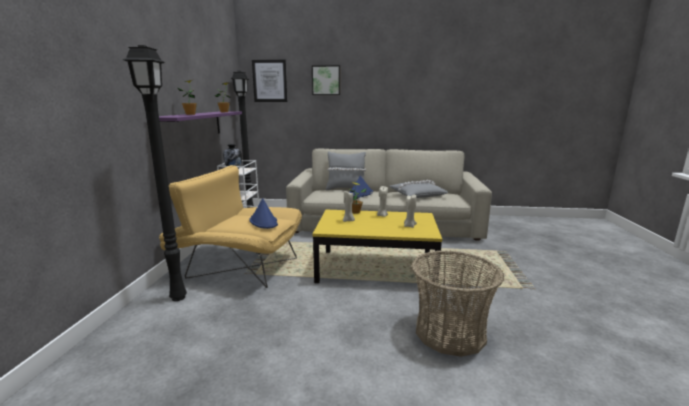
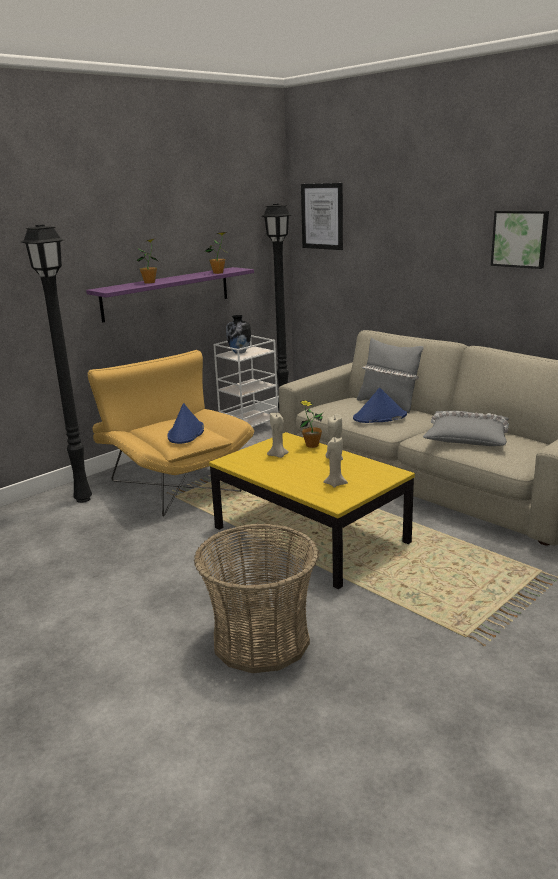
camera: 40 degrees right, 5 degrees up
picture [312,65,340,95] -> picture moved to [491,211,549,269]

